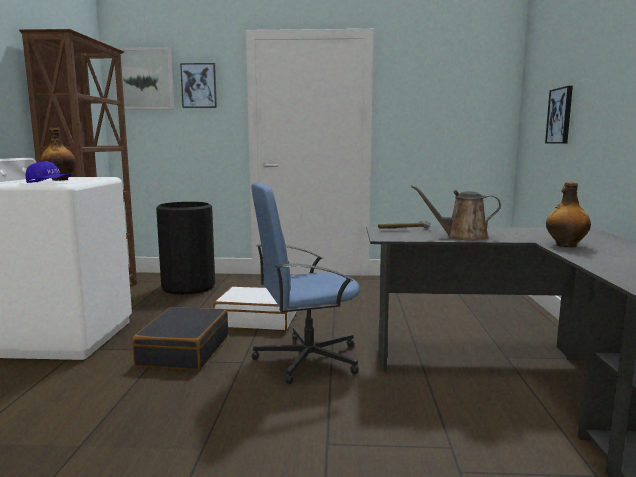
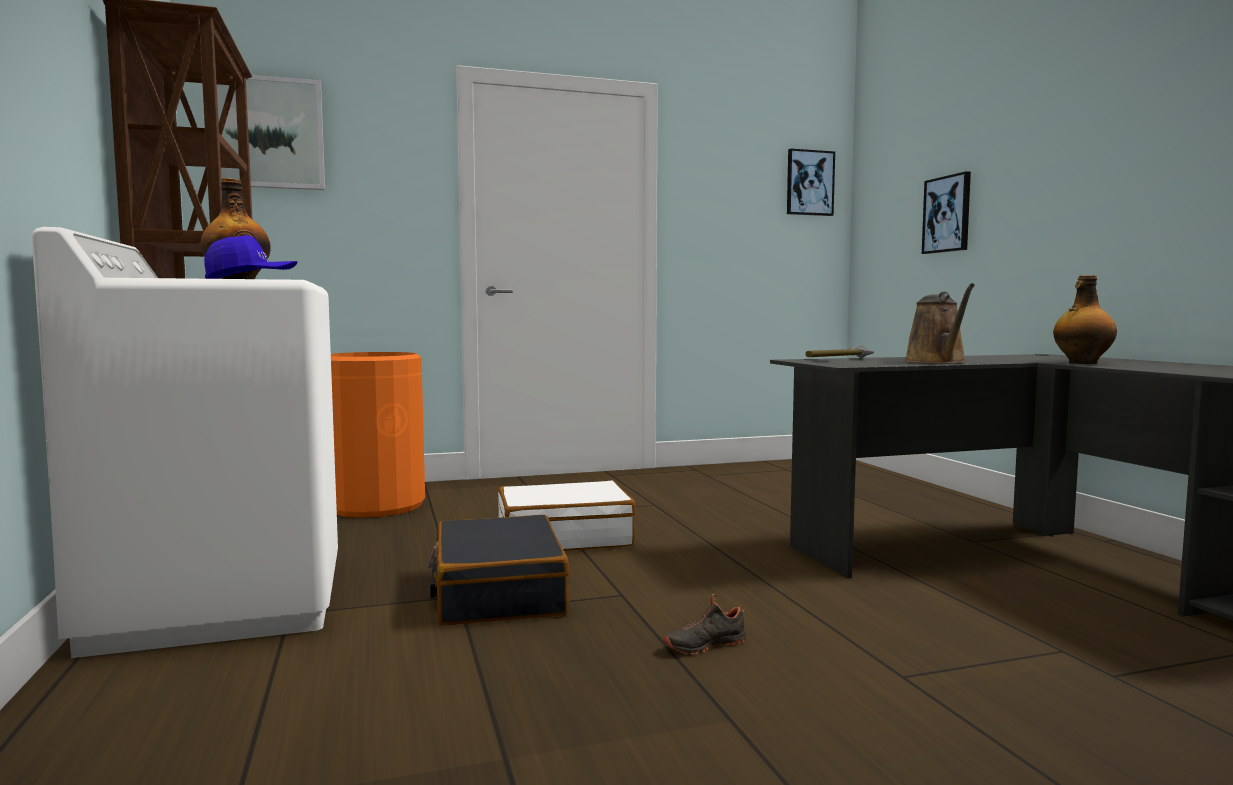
camera: 20 degrees left, 5 degrees down
black trash can [156,202,215,295] -> orange trash can [331,352,425,518]
picture [180,63,217,108] -> picture moved to [787,149,835,216]
blue office chair [251,182,360,384] -> none
brown watering can [411,185,501,241] -> brown watering can turned 75 degrees counterclockwise [904,283,975,364]
none -> black shoe [663,594,747,654]

